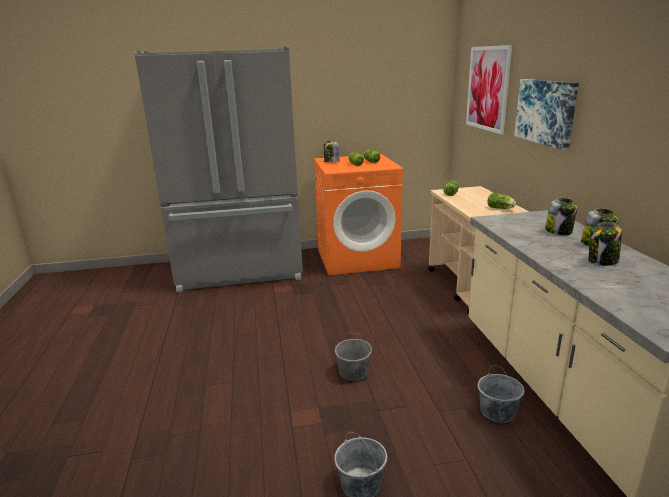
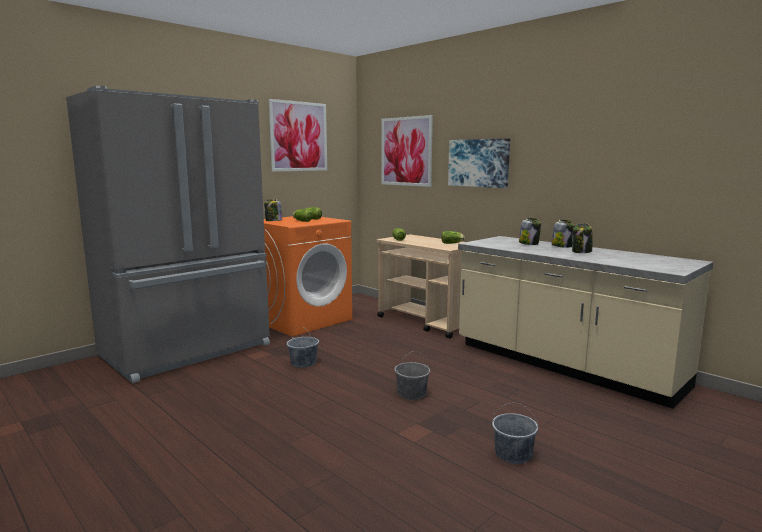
camera: 35 degrees left, 10 degrees down
grey bucket [478,365,525,423] -> grey bucket moved to [287,326,319,368]
none -> picture [268,99,327,172]

